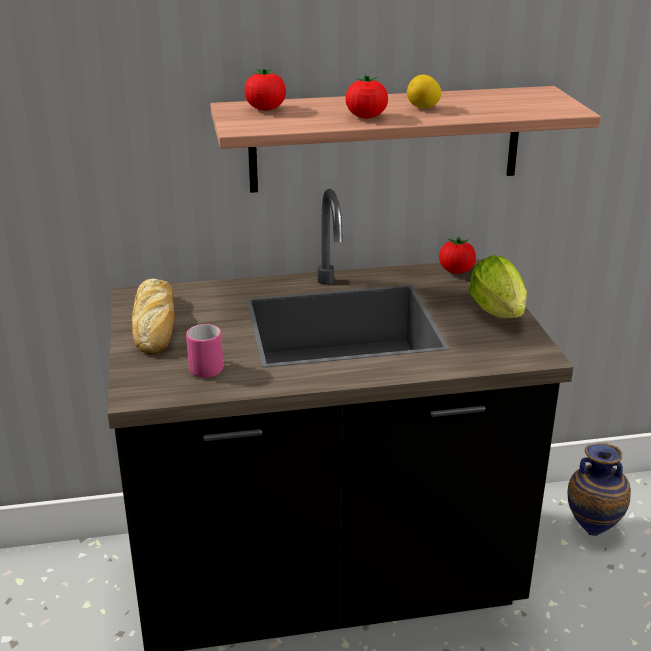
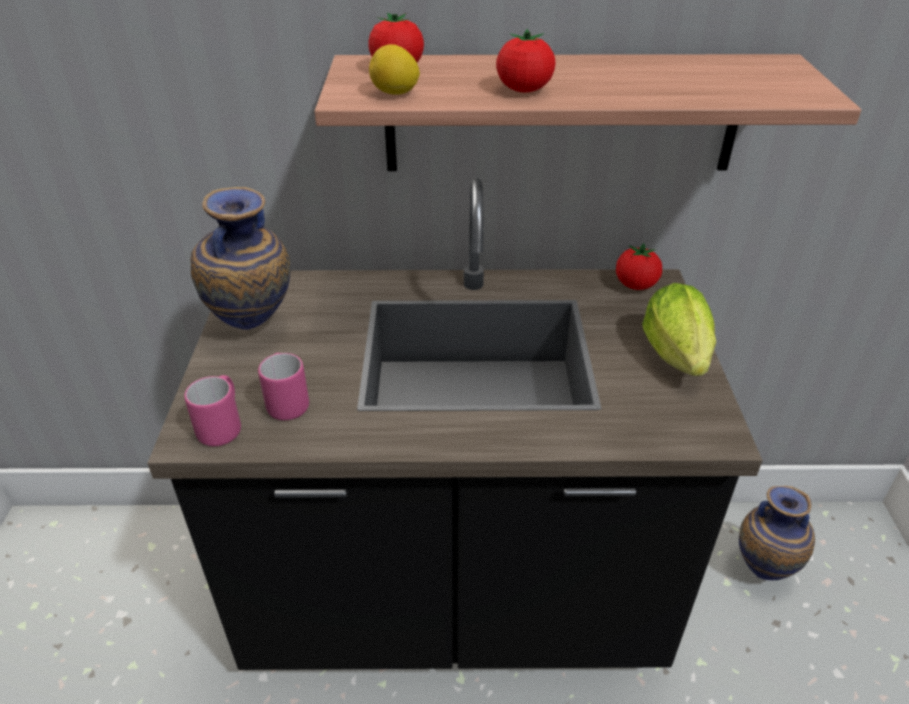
camera: 10 degrees right, 10 degrees up
bread [132,279,175,355] -> vase [190,187,290,330]
lemon [407,75,441,108] -> lemon moved to [369,44,420,95]
none -> pink mug [184,375,241,446]

